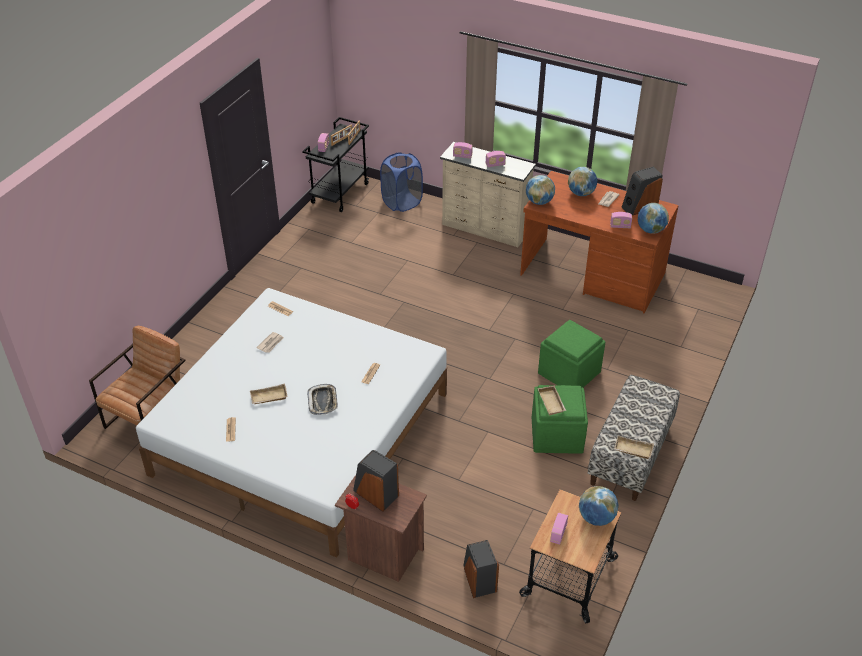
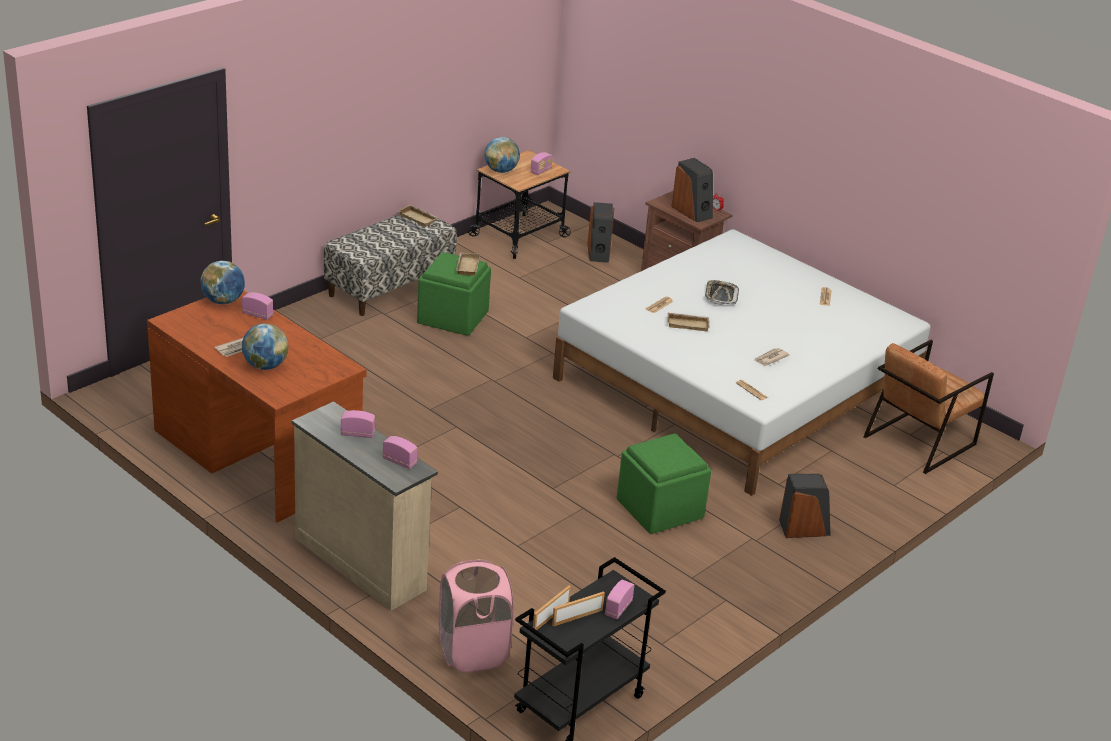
camera: 165 degrees left, 10 degrees down
beige tray [250,384,288,404] -> beige tray moved to [667,313,709,331]
blue laundry basket [380,153,423,212] -> pink laundry basket [438,559,514,672]
globe [526,175,555,205] -> none
green ottoman [538,320,605,388] -> green ottoman moved to [617,433,711,534]
speaker [622,167,663,215] -> speaker moved to [779,474,831,538]

